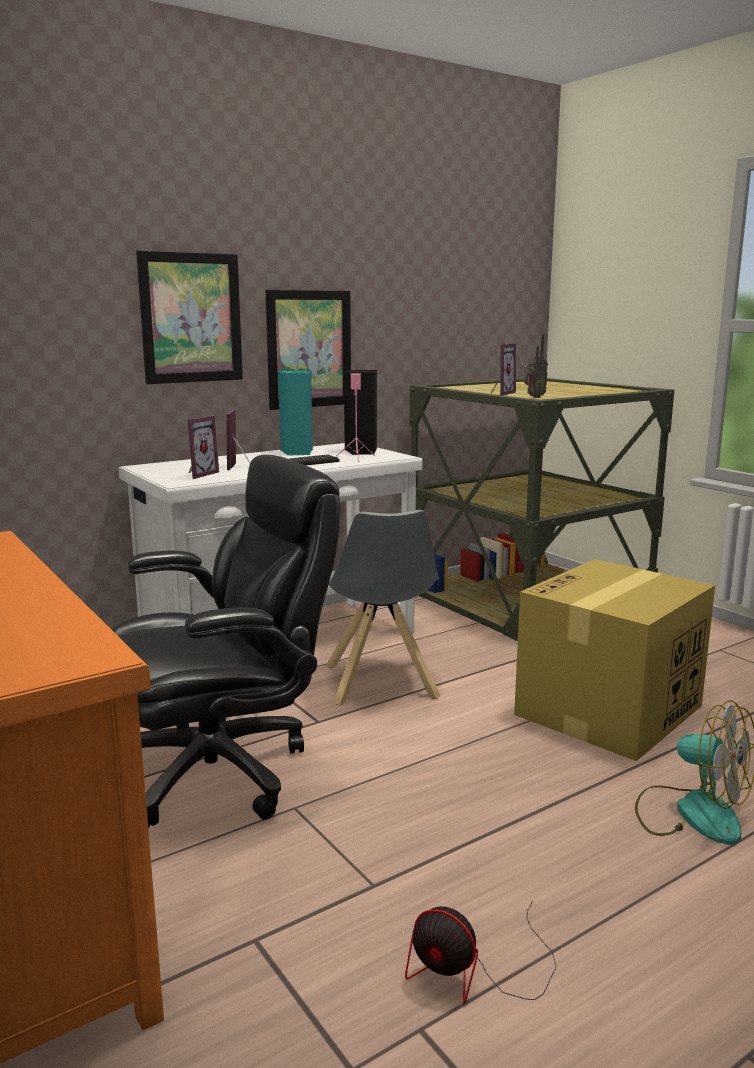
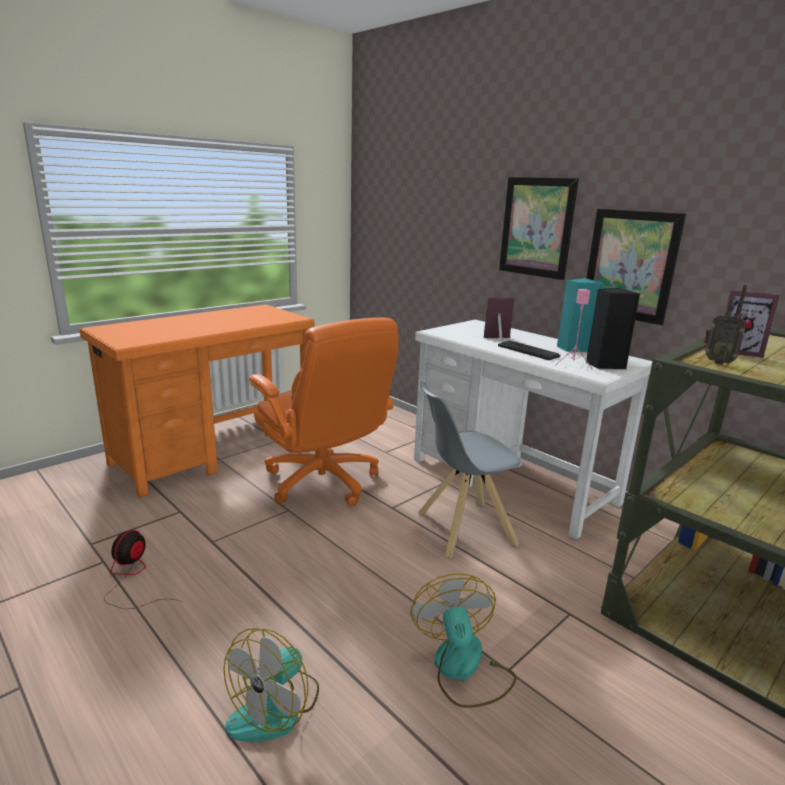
camera: 80 degrees right, 5 degrees up
black office chair [111,455,340,828] -> orange office chair [249,318,399,506]
picture frame [188,415,219,479] -> none
cardboard box [514,559,715,761] -> fan [410,573,516,708]

